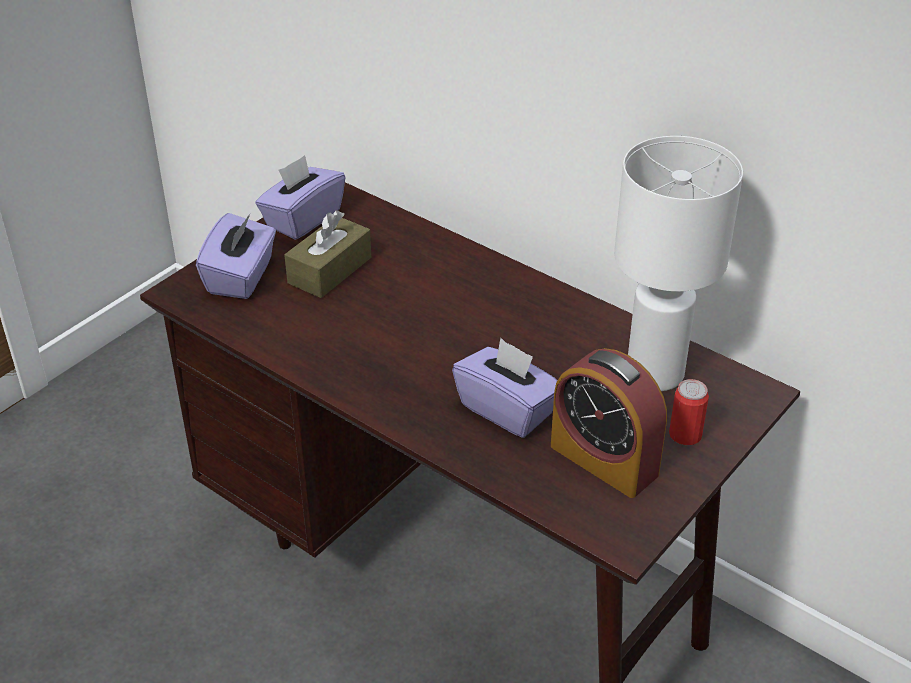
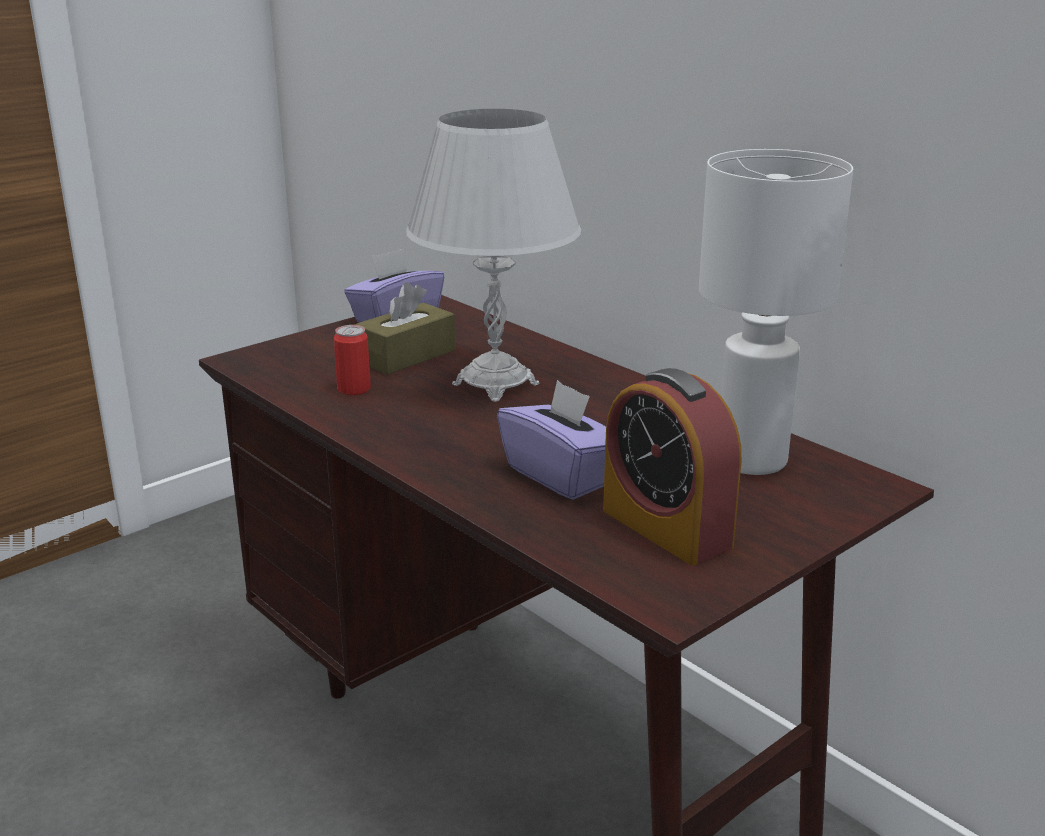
camera: 10 degrees right, 15 degrees down
purple tissue box [196,213,276,299] -> none
can [669,379,709,445] -> can moved to [334,325,371,395]
none -> white table lamp [406,109,581,402]

